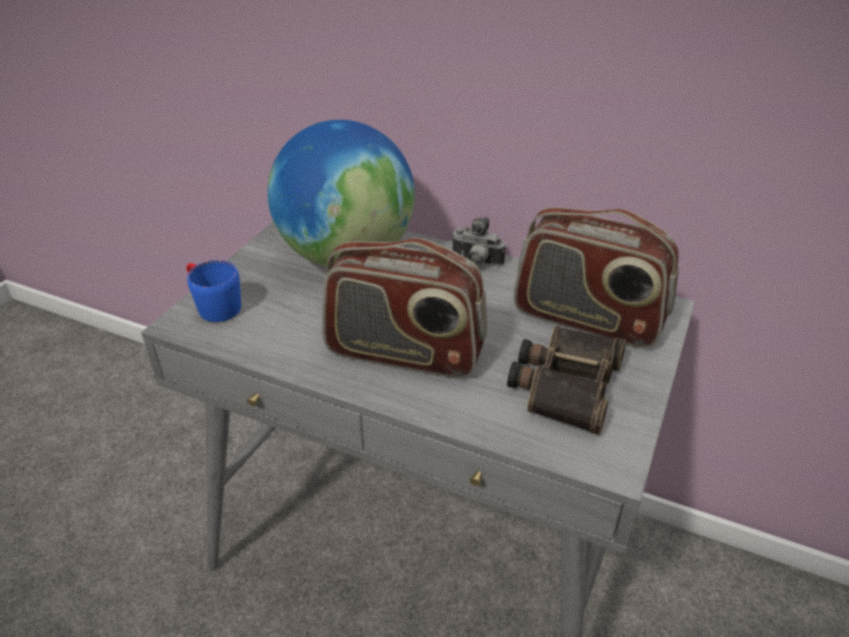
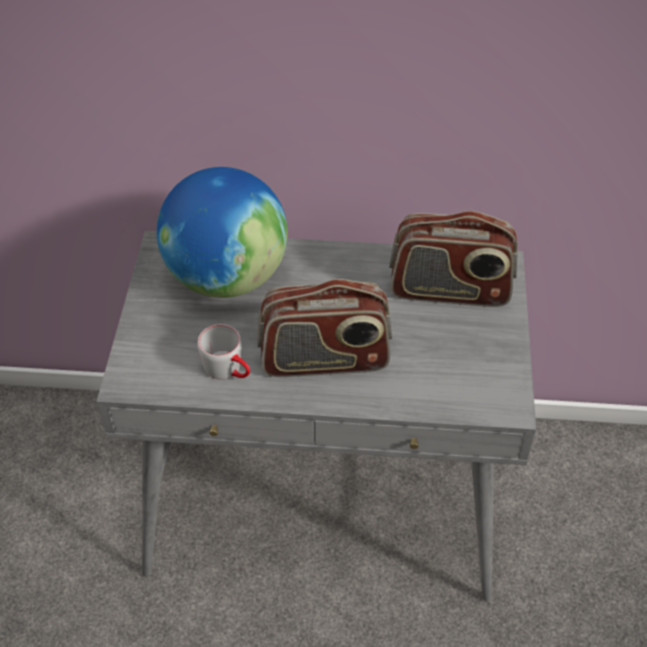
camera: 20 degrees left, 10 degrees up
blue mug [186,260,241,322] -> none
camera [451,217,506,266] -> none
binoculars [507,326,626,435] -> none
none -> grey mug [197,324,250,379]

